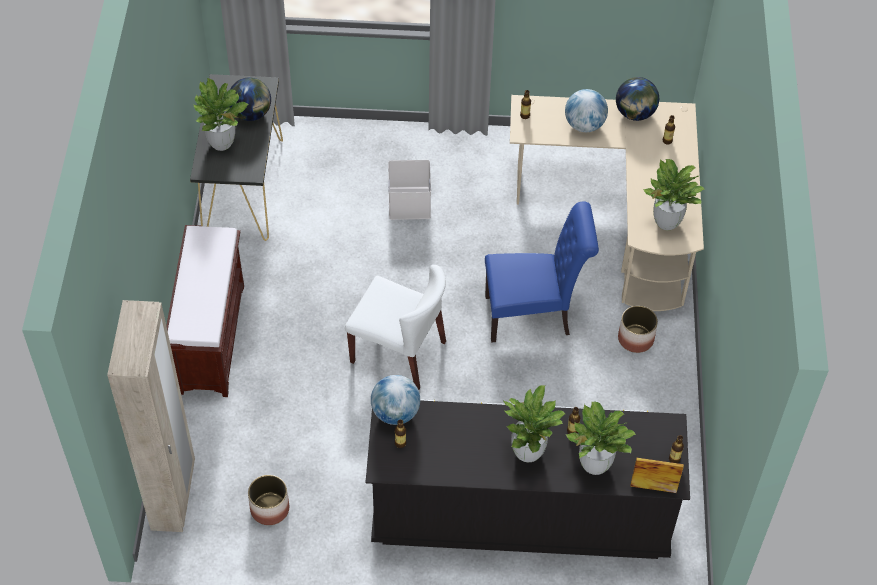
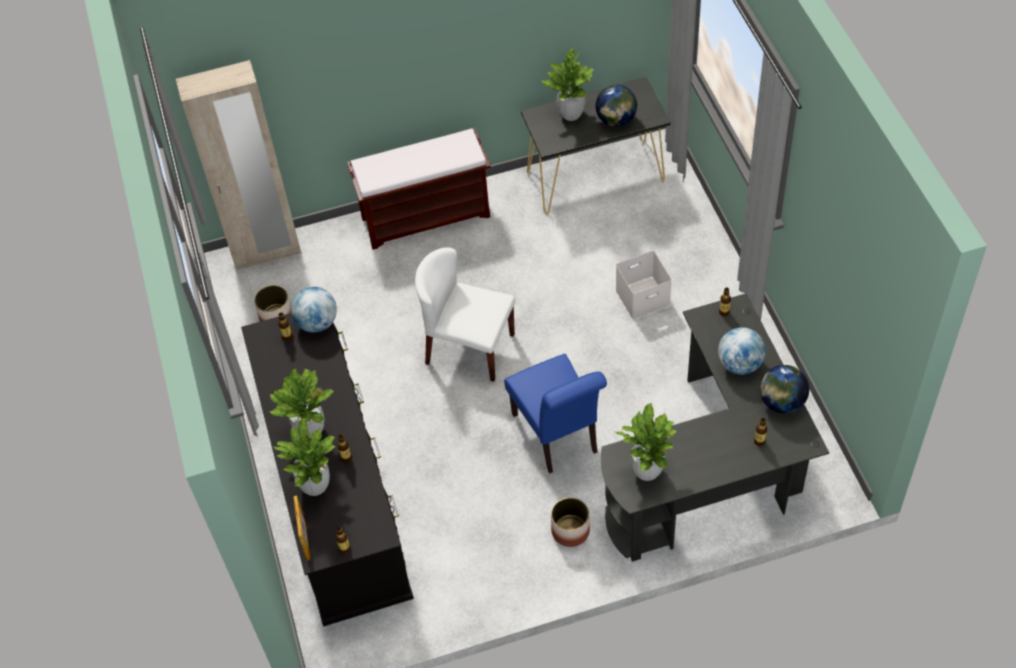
camera: 75 degrees right, 0 degrees up
white chair [345,265,446,390] -> white chair turned 105 degrees clockwise [415,247,515,382]
beige desk [510,95,704,311] -> black desk [601,293,829,562]

